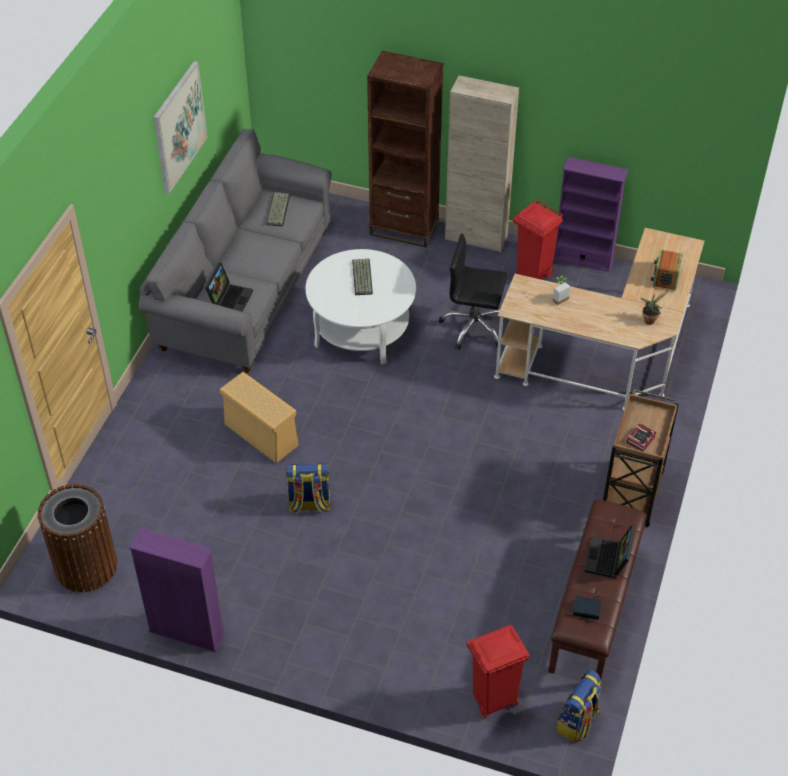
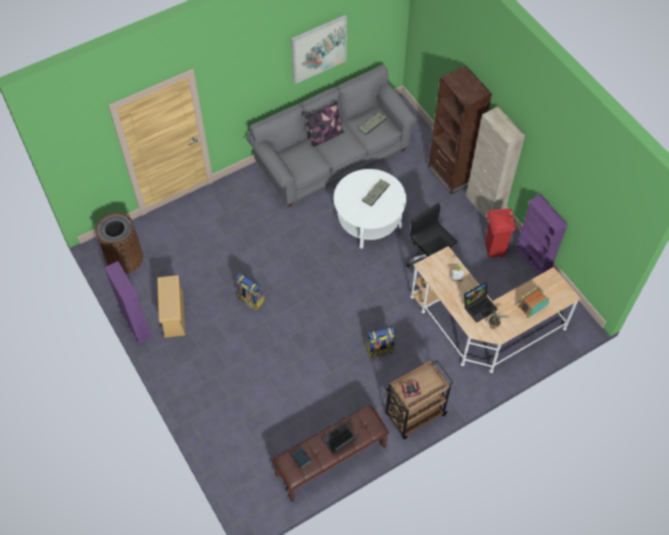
camera: 40 degrees right, 10 degrees up
laptop [205,263,253,312] -> laptop moved to [464,282,498,323]
beige storage box [220,372,299,463] -> beige storage box moved to [157,275,185,338]
red trash can [466,625,530,718] -> none
backpack [556,670,602,743] -> backpack moved to [366,326,395,358]
none -> pillow [304,101,344,148]

